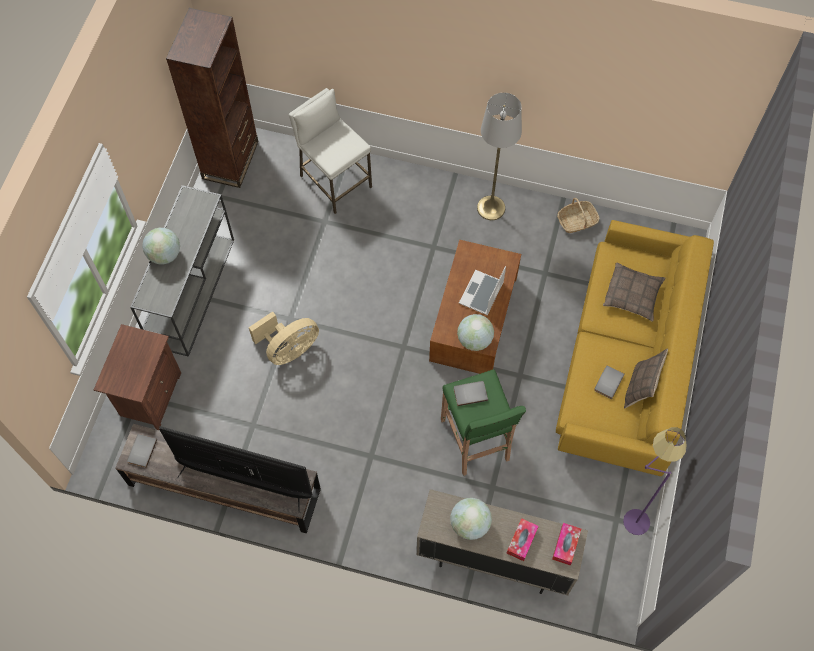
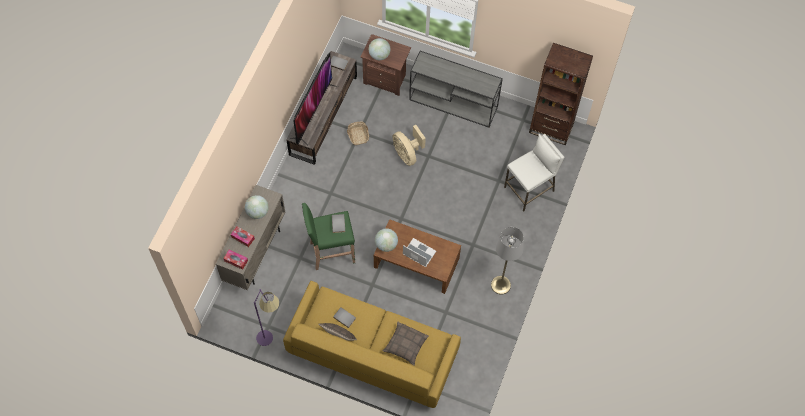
camera: 95 degrees right, 0 degrees up
globe [142,228,180,265] -> globe moved to [368,38,391,60]
basket [557,198,600,233] -> basket moved to [347,121,369,145]

